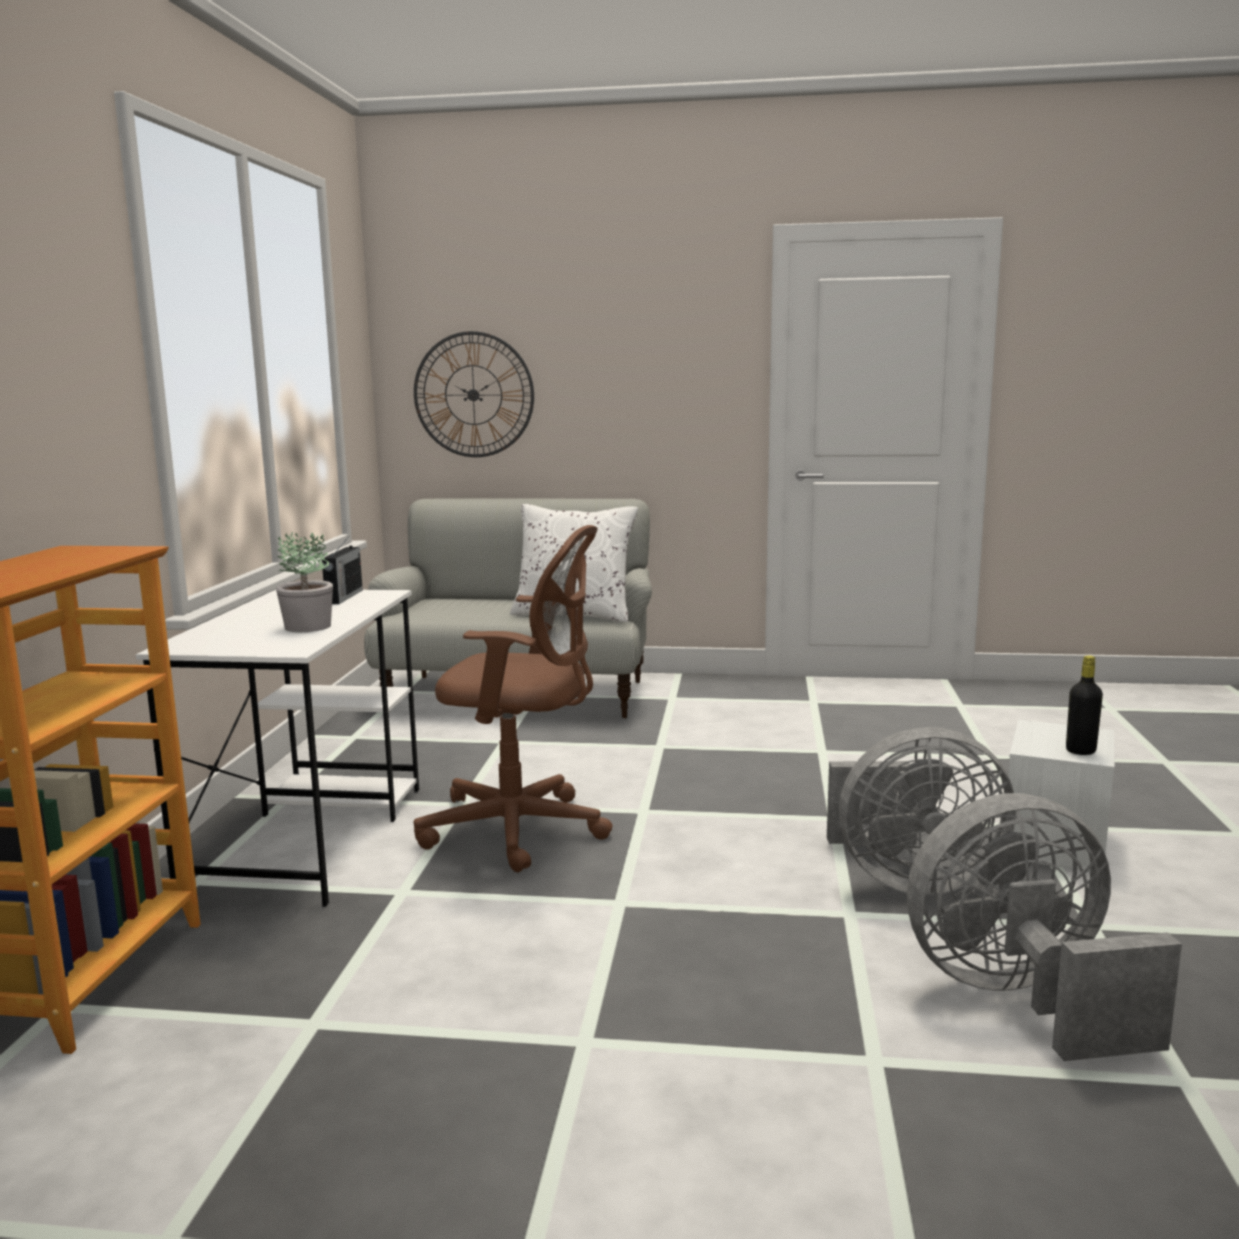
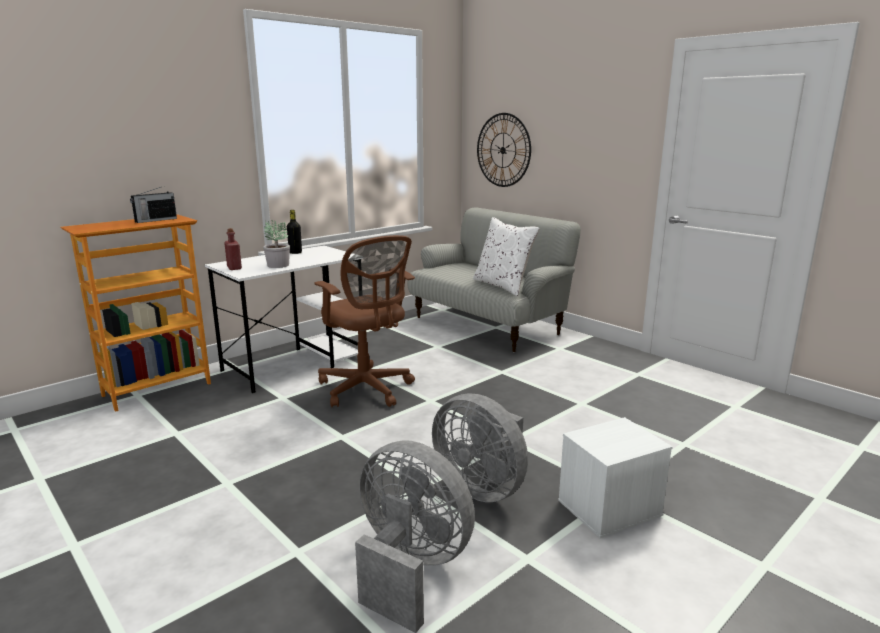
camera: 40 degrees right, 5 degrees up
radio [322,539,363,604] -> radio moved to [130,187,177,223]
black bottle [1066,656,1103,755] -> black bottle moved to [287,210,302,254]
none -> red bottle [224,228,242,270]

